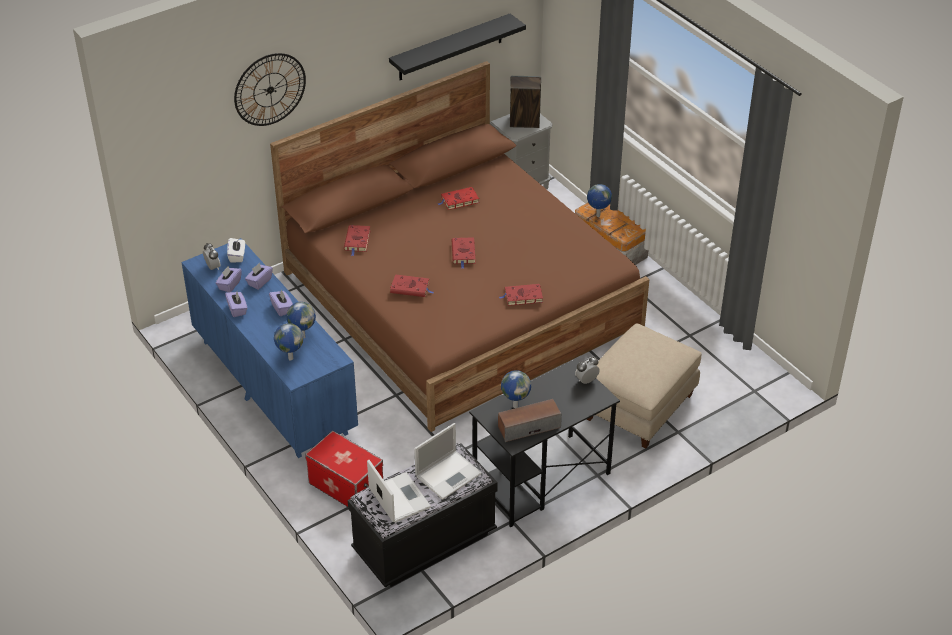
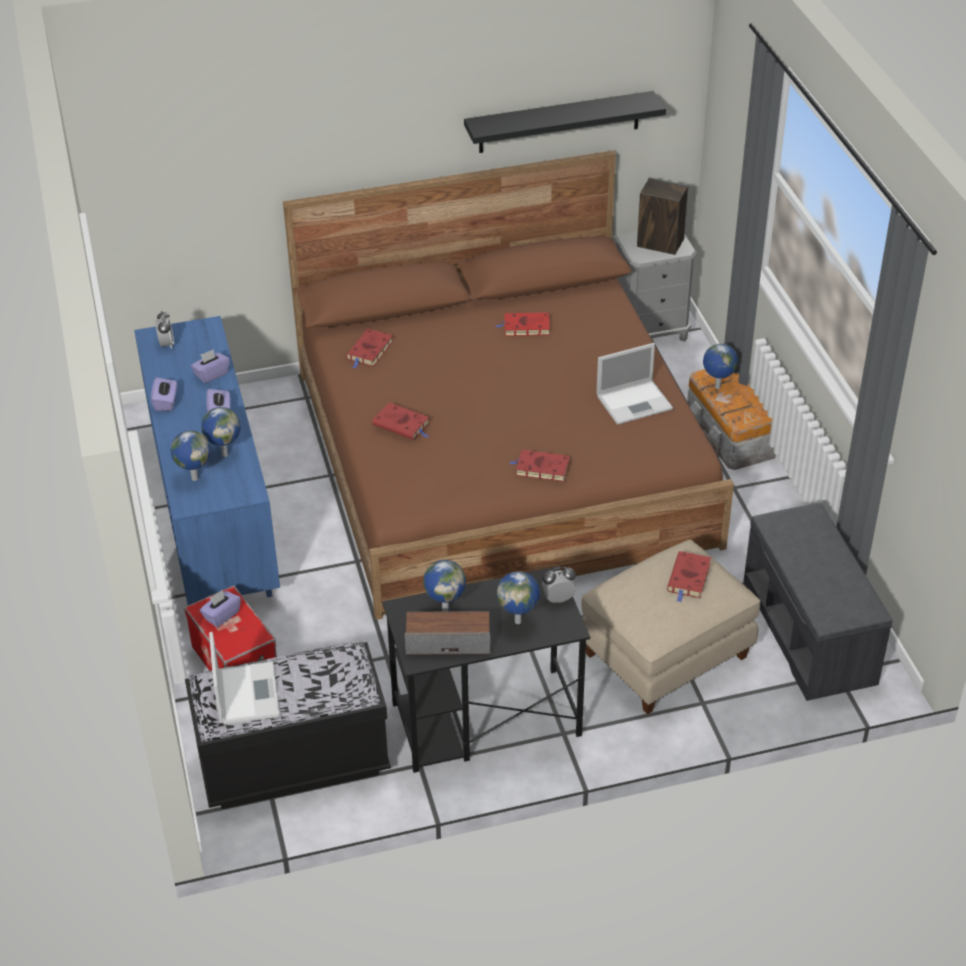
camera: 20 degrees right, 0 degrees up
purple tissue box [216,266,242,292] -> purple tissue box moved to [200,590,241,627]
white tissue box [227,238,245,263] -> none
wall clock [234,53,306,126] -> none
laptop [414,423,482,500] -> laptop moved to [596,343,673,425]
red book [452,237,475,269] -> red book moved to [667,551,711,602]
none -> globe [497,571,540,624]
none -> grey bench [743,503,893,701]

